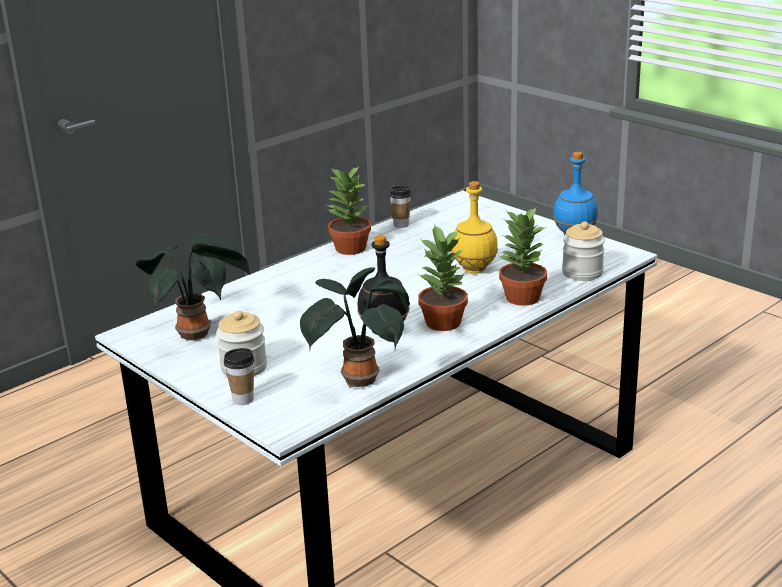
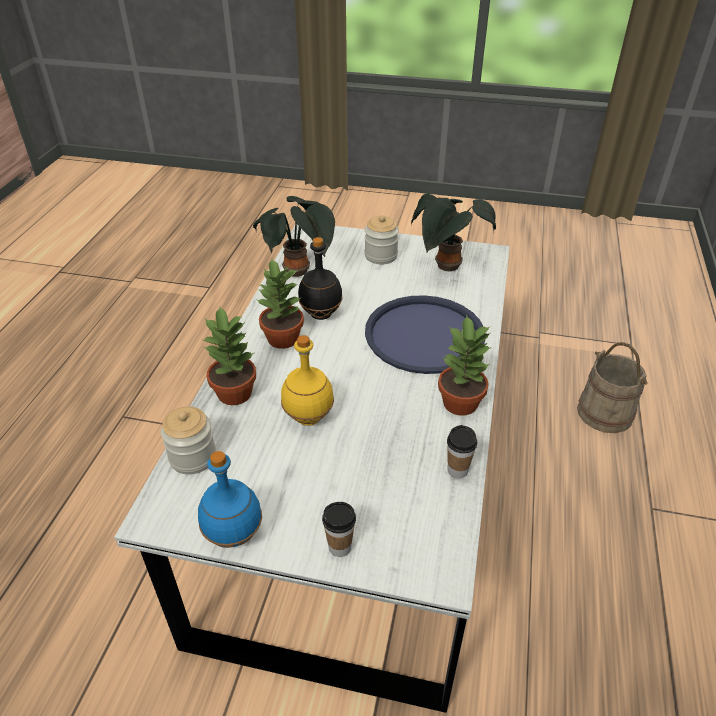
camera: 145 degrees right, 15 degrees up
cup [224,348,254,405] -> cup moved to [322,502,356,557]
none -> blue tray [365,295,485,374]
none -> beige bucket [577,342,648,433]

